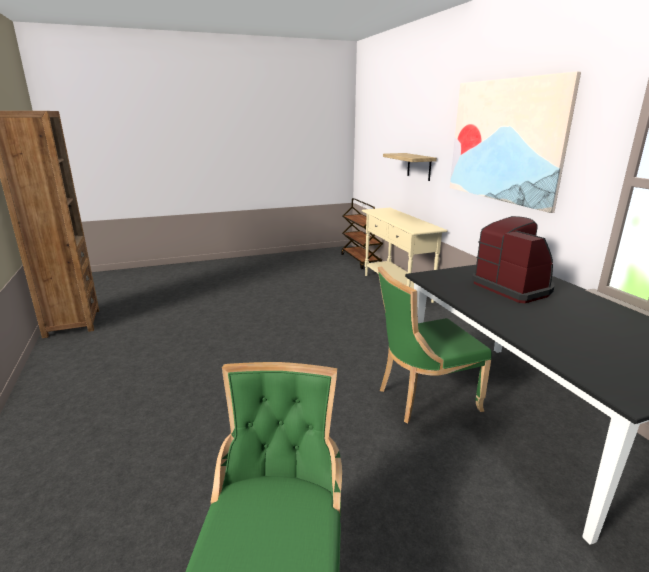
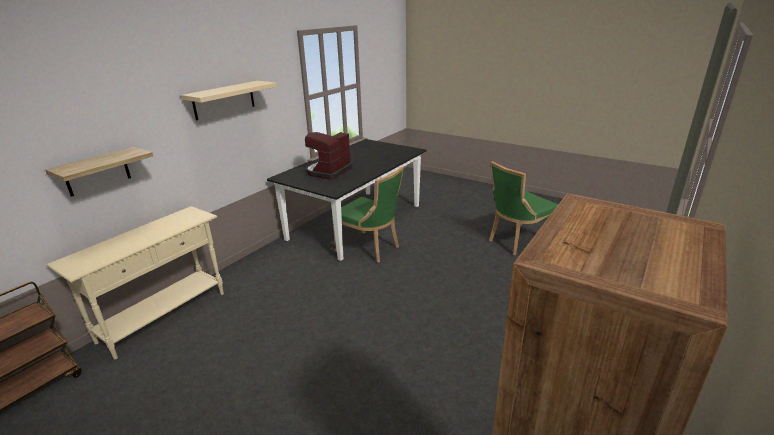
camera: 125 degrees left, 5 degrees up
picture [450,72,581,213] -> beige shelf [181,81,277,120]

